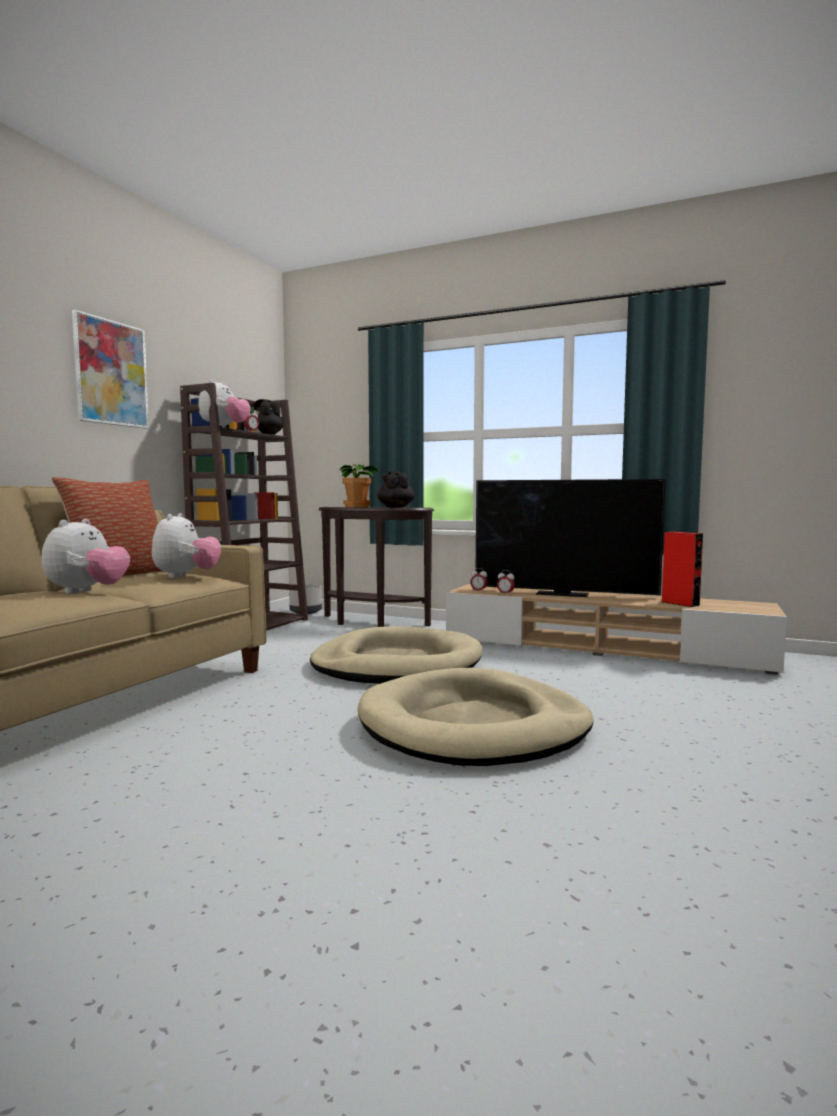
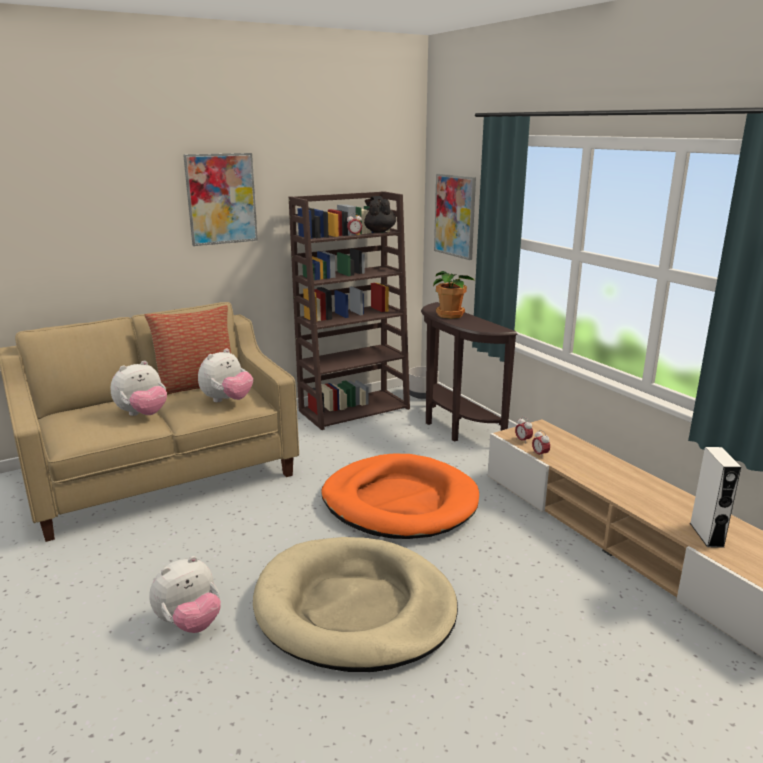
camera: 35 degrees right, 15 degrees up
plush toy [198,379,251,428] -> plush toy moved to [149,556,221,633]
beige dog bed [310,626,482,684] -> orange dog bed [321,453,479,539]
black teapot [377,471,415,508] -> none
television [475,479,666,597] -> none
red speaker [662,532,703,607] -> white speaker [690,447,741,548]
none -> picture [434,174,476,260]

